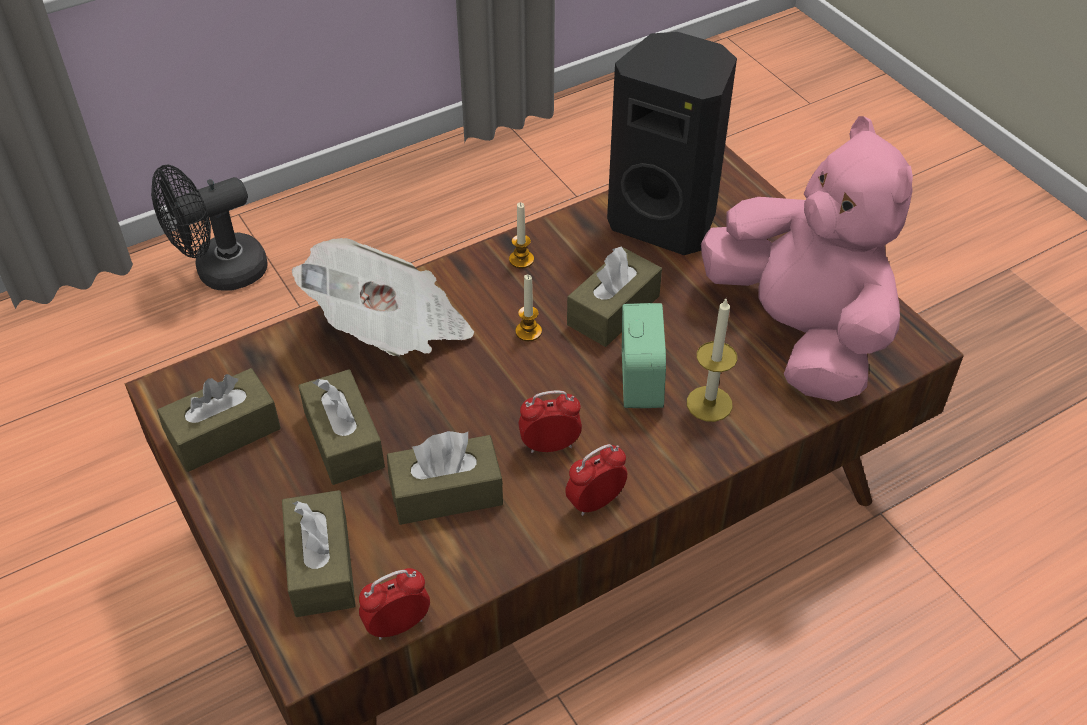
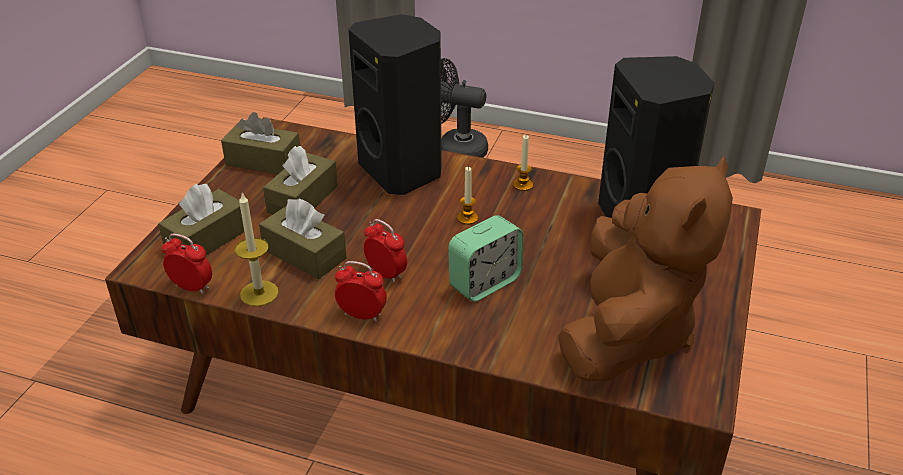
camera: 50 degrees right, 10 degrees down
newspaper [292,238,474,357] -> black speaker [348,14,442,195]
brown tissue box [567,246,662,347] -> none
candle [687,299,737,422] -> candle moved to [235,193,279,306]
pink plush toy [701,116,913,402] -> brown plush toy [558,156,733,381]

